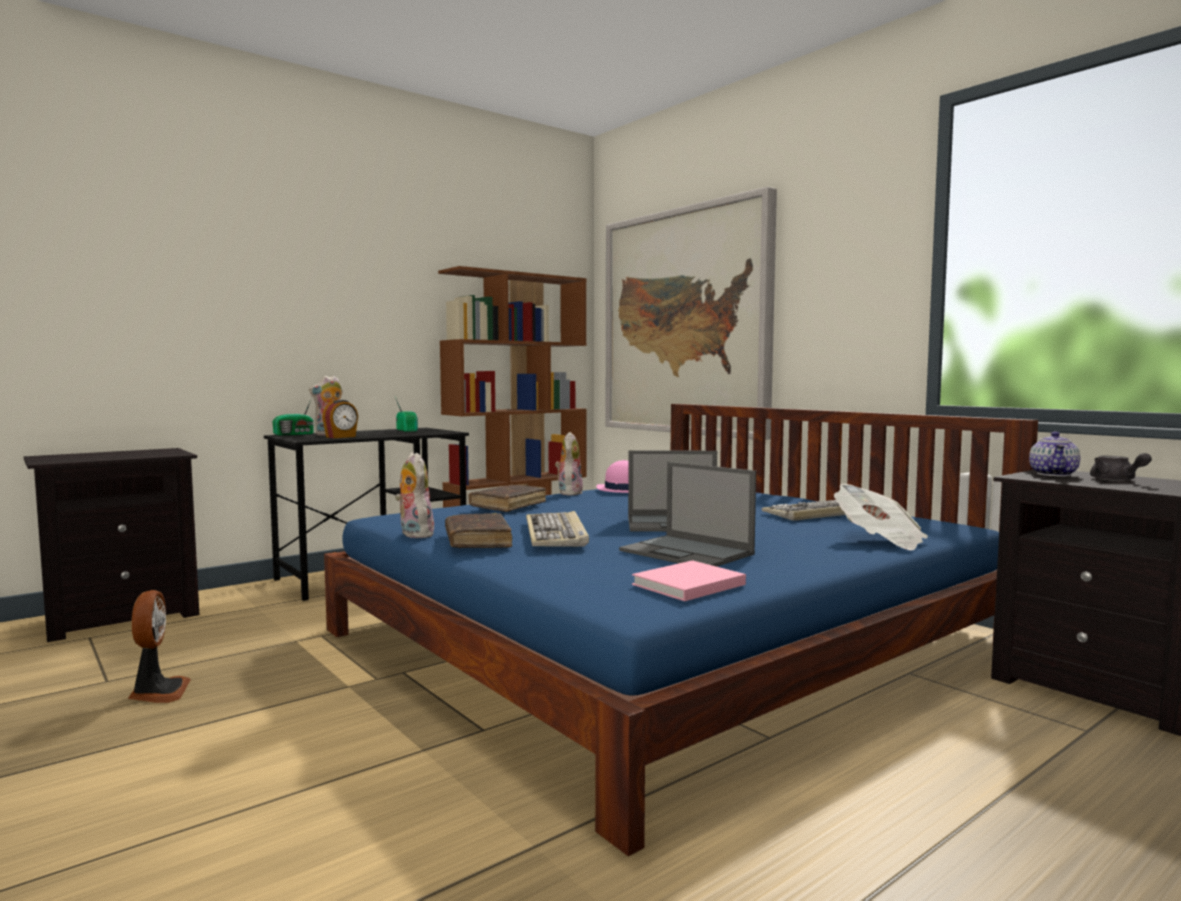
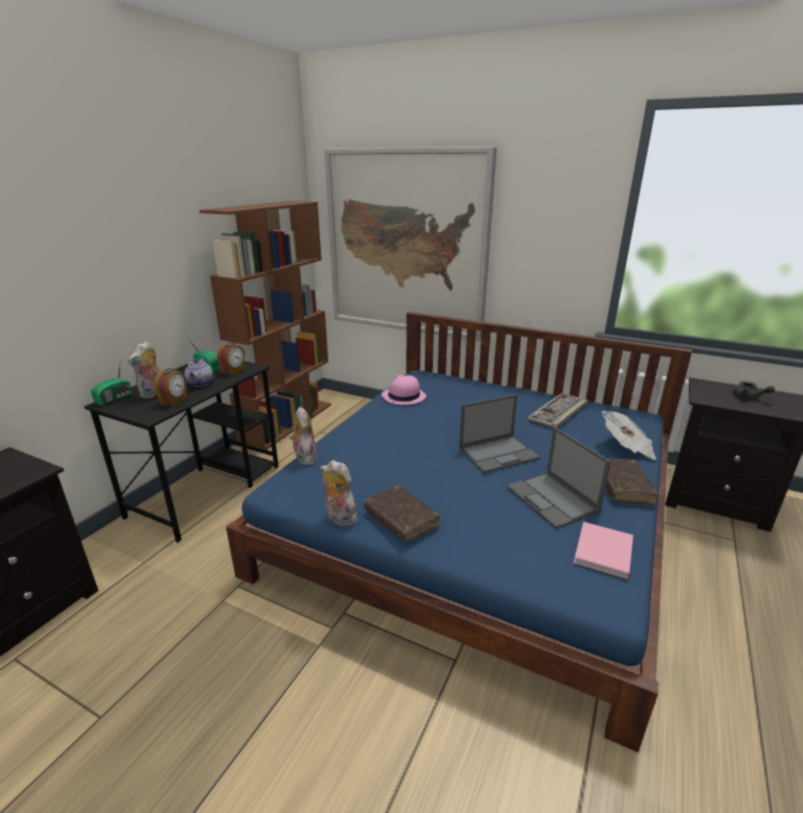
camera: 25 degrees left, 20 degrees up
fan [127,590,191,703] -> none
brown book [468,485,546,512] -> brown book moved to [606,458,658,504]
keyboard [526,511,589,547] -> none
plush toy [555,432,583,495] -> plush toy moved to [290,407,318,465]
laptop [619,462,756,567] -> laptop turned 45 degrees clockwise [507,427,611,529]
teapot [1029,432,1080,477] -> teapot moved to [185,358,213,387]
none -> alarm clock [217,342,245,375]

